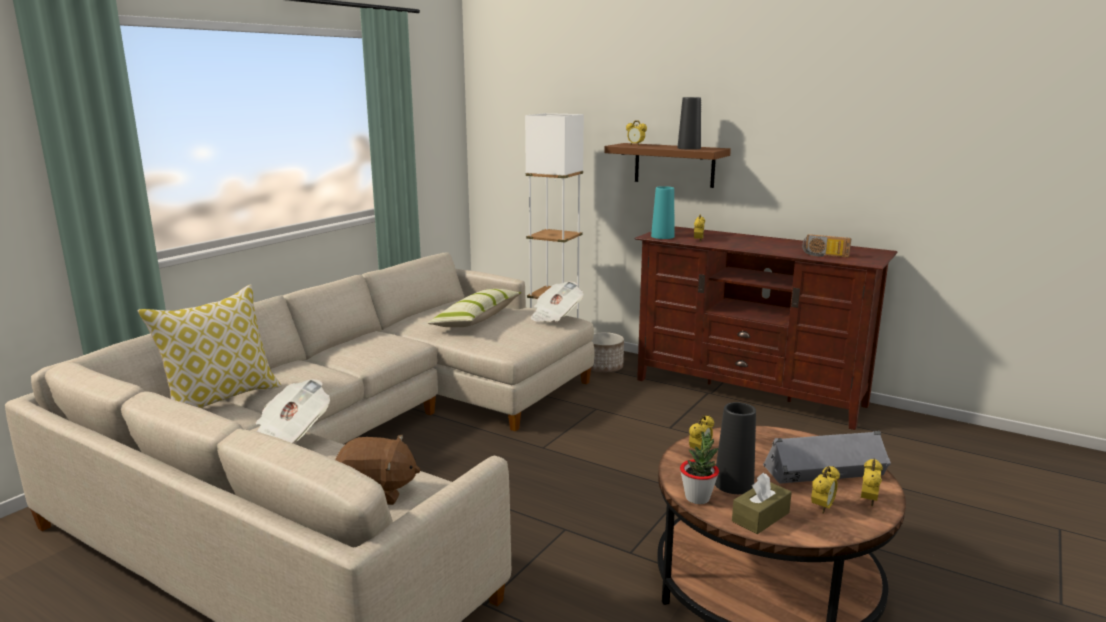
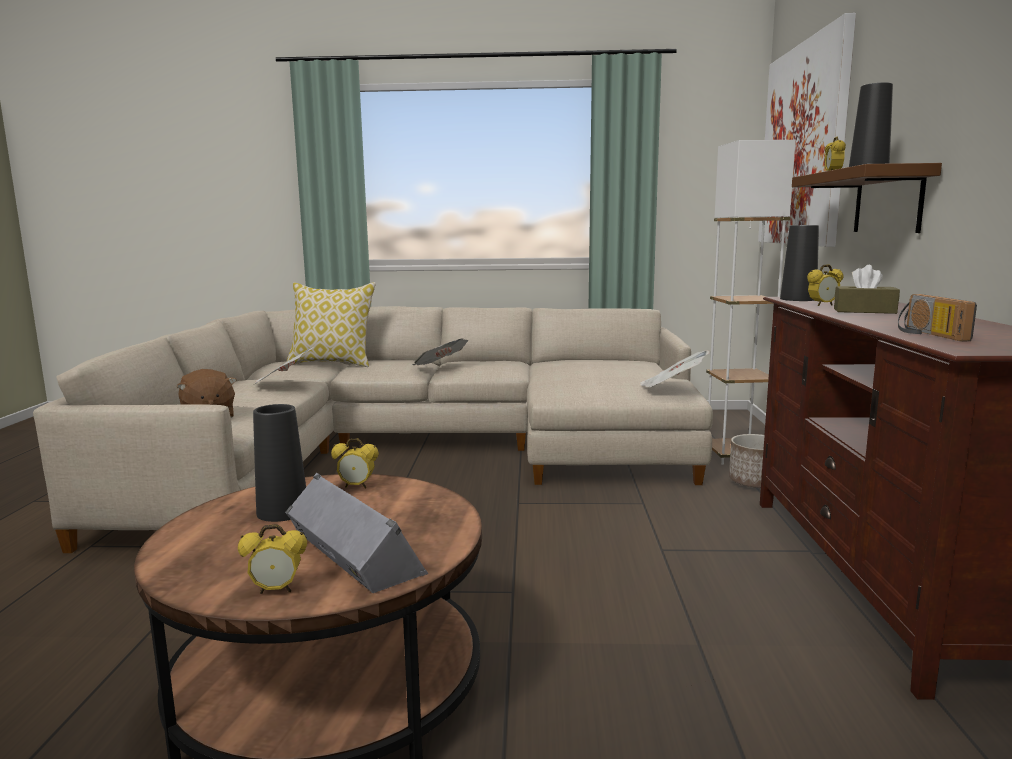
camera: 60 degrees right, 5 degrees down
pillow [427,289,521,327] -> none
turquoise vase [651,186,675,239] -> black vase [780,225,819,301]
potted plant [680,432,719,504] -> none
brown tissue box [732,472,792,534] -> brown tissue box moved to [834,265,900,314]
alarm clock [811,466,840,513] -> none
none -> newspaper [412,338,468,365]
none -> picture [758,13,856,247]

